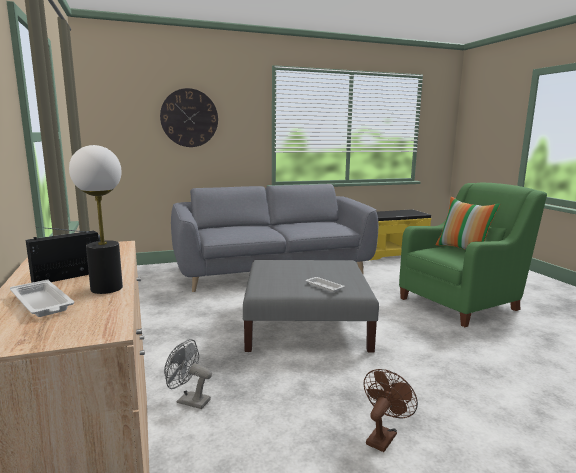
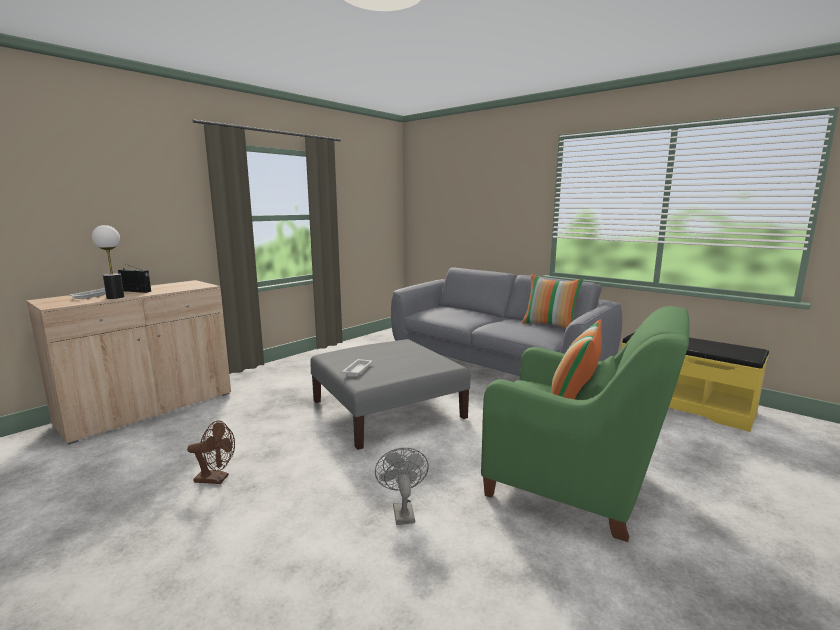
camera: 60 degrees right, 0 degrees up
wall clock [160,88,218,147] -> none
grey fan [164,339,212,409] -> grey fan moved to [375,448,429,525]
none -> pillow [522,274,584,329]

